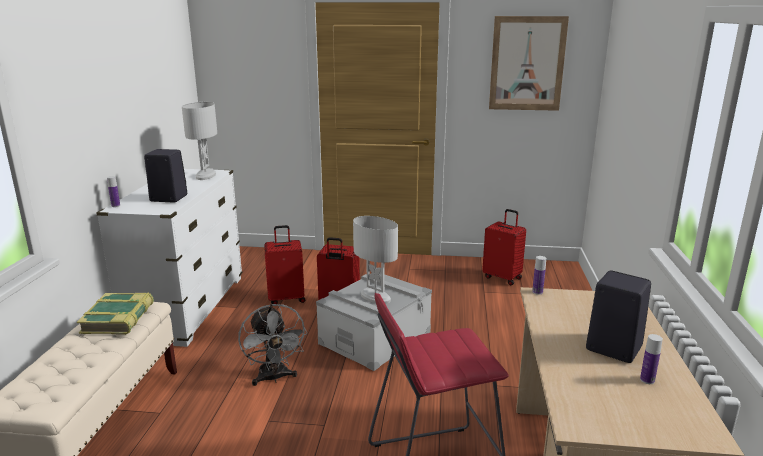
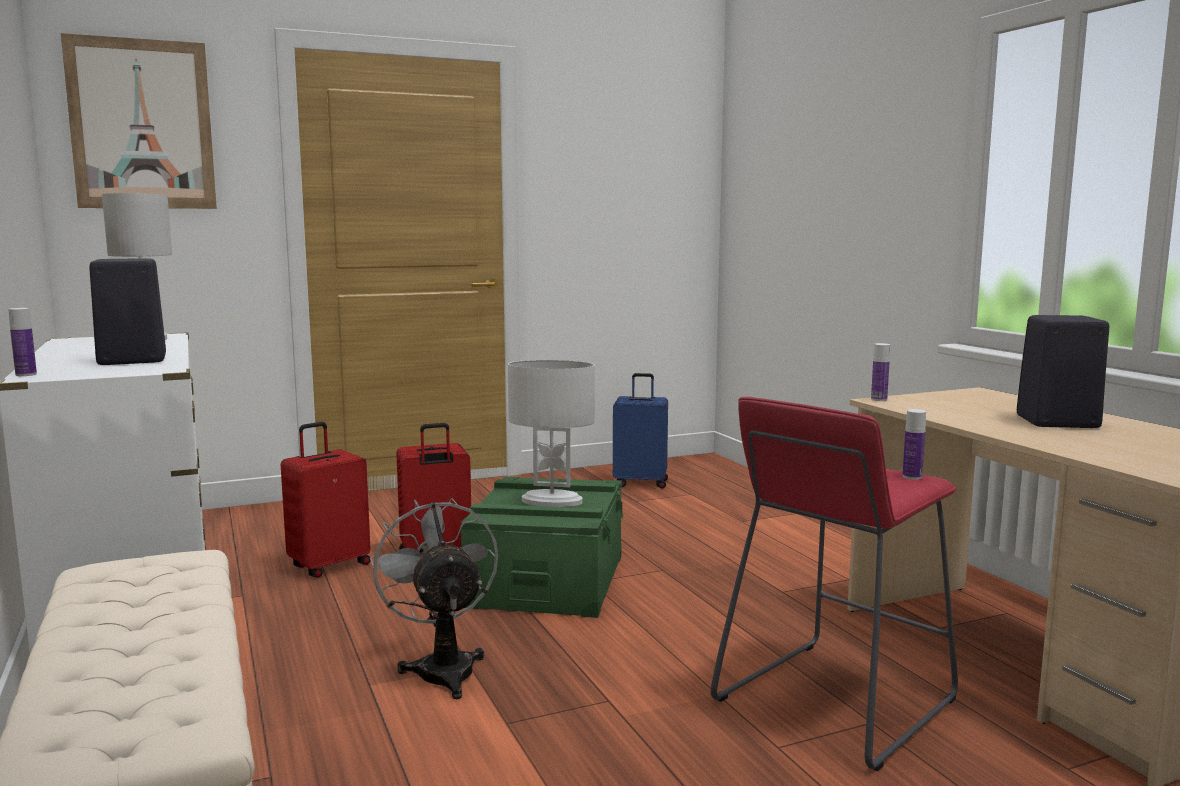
camera: 30 degrees left, 10 degrees down
book [77,293,154,335] -> none
grey fan [238,304,307,386] -> grey fan turned 150 degrees counterclockwise [370,498,498,699]
grey storage box [316,274,432,371] -> green storage box [461,477,623,618]
red suitcase [482,209,526,285] -> blue suitcase [613,373,668,488]
picture [489,16,569,111] -> picture moved to [61,33,217,209]
bottle [640,334,663,384] -> bottle moved to [903,409,926,480]

